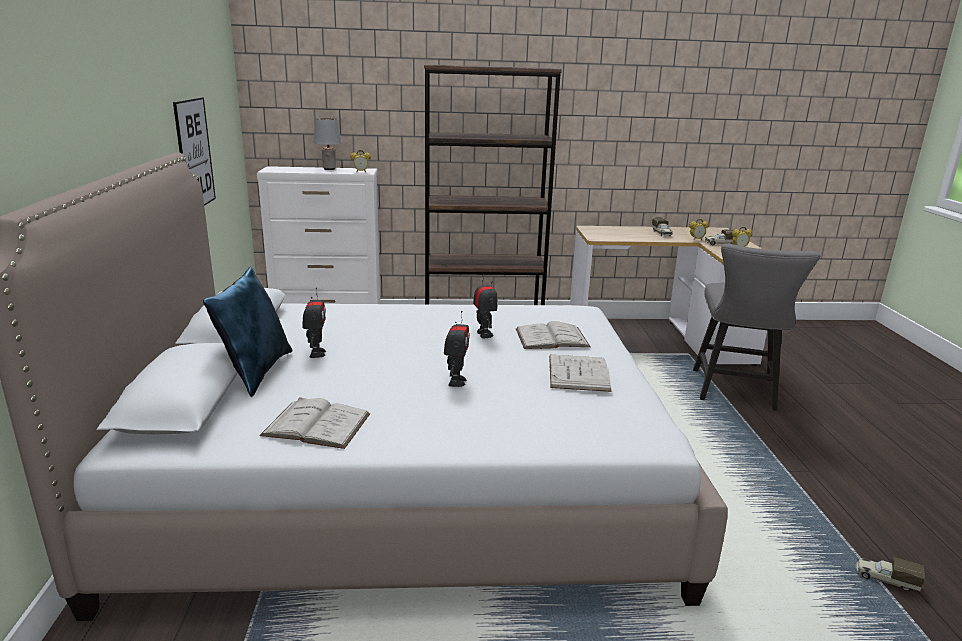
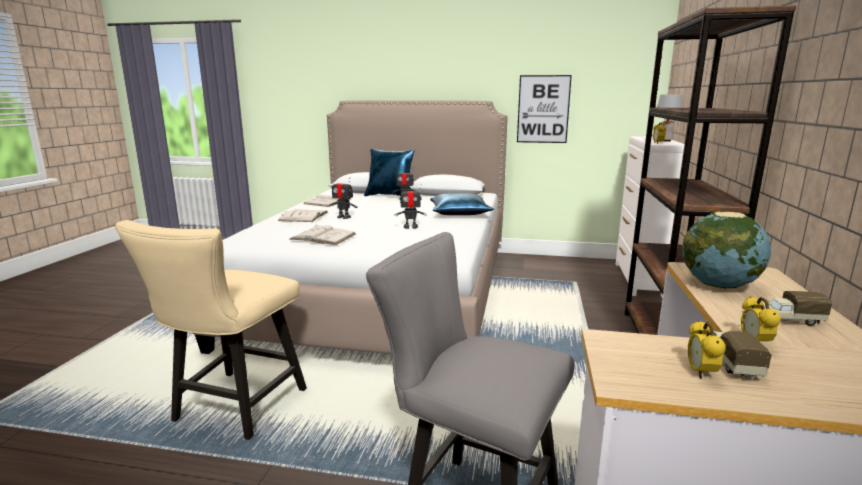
camera: 105 degrees right, 5 degrees down
white book [516,321,590,349] -> white book moved to [278,210,327,222]
toy truck [855,557,925,592] -> none
none -> beige chair [115,220,307,440]
none -> blue pillow [430,193,494,215]
none -> globe [683,211,771,289]

